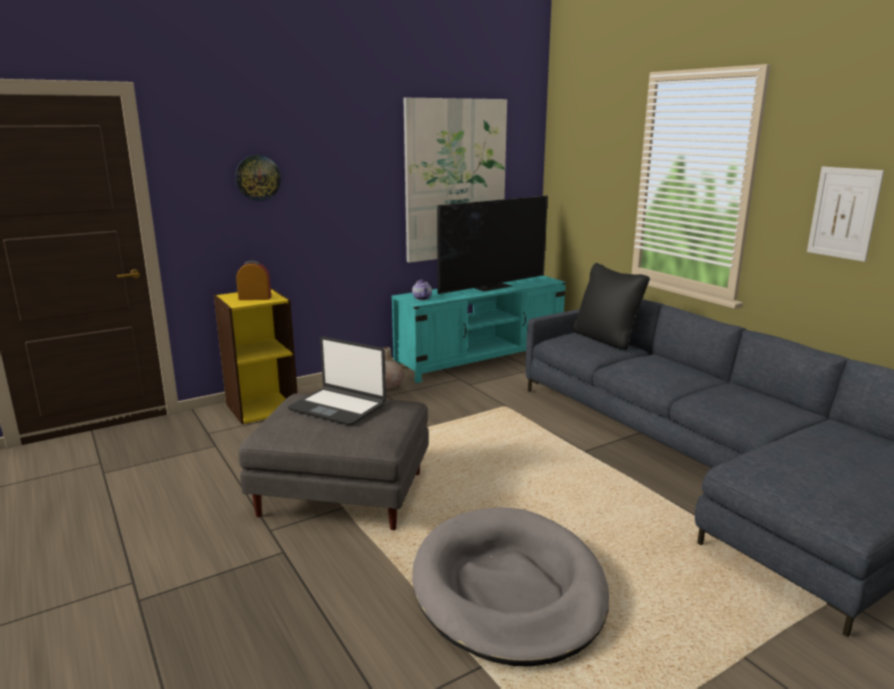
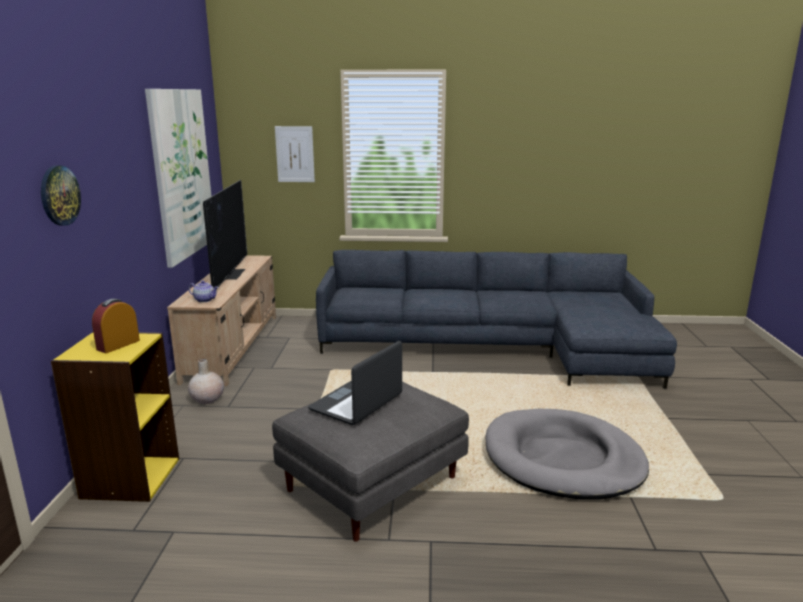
camera: 55 degrees left, 0 degrees up
laptop [288,337,386,425] -> laptop turned 150 degrees clockwise [308,341,402,425]
turquoise tv stand [392,275,566,383] -> beige tv stand [167,255,276,386]
black pillow [572,263,650,350] -> none
picture [807,167,884,262] -> picture moved to [275,126,315,182]

